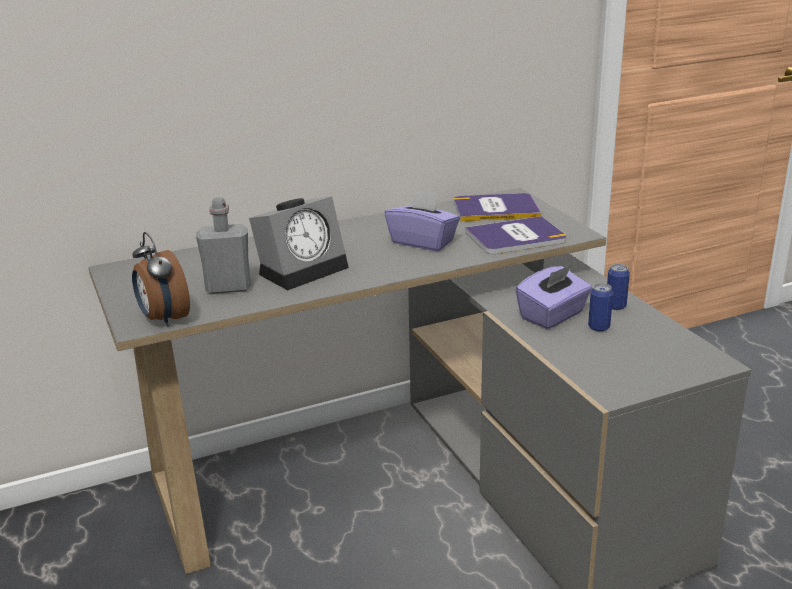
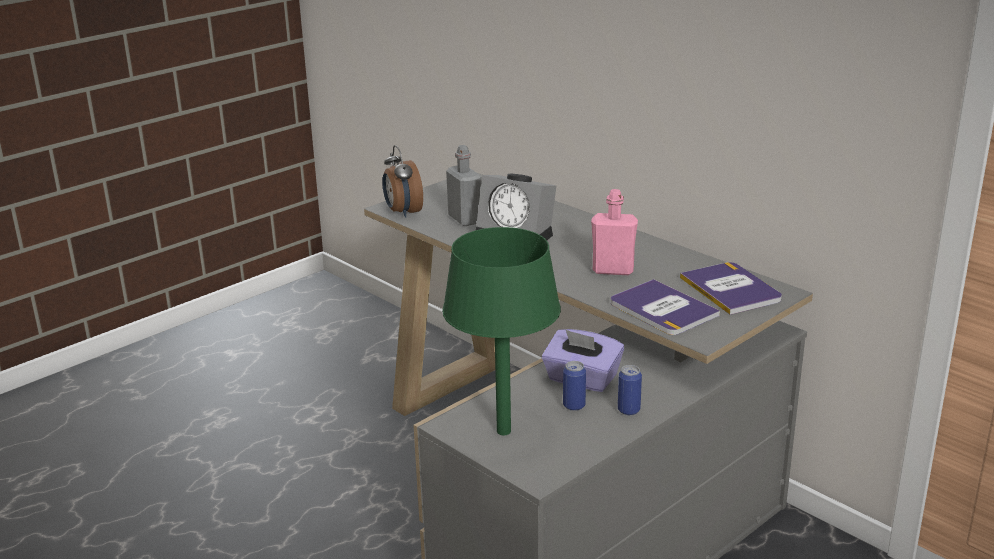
camera: 70 degrees right, 0 degrees up
alarm clock [132,232,190,327] -> alarm clock turned 60 degrees counterclockwise [382,145,423,218]
purple tissue box [385,190,460,251] -> pink bottle [591,189,638,275]
none -> green table lamp [442,227,561,435]

